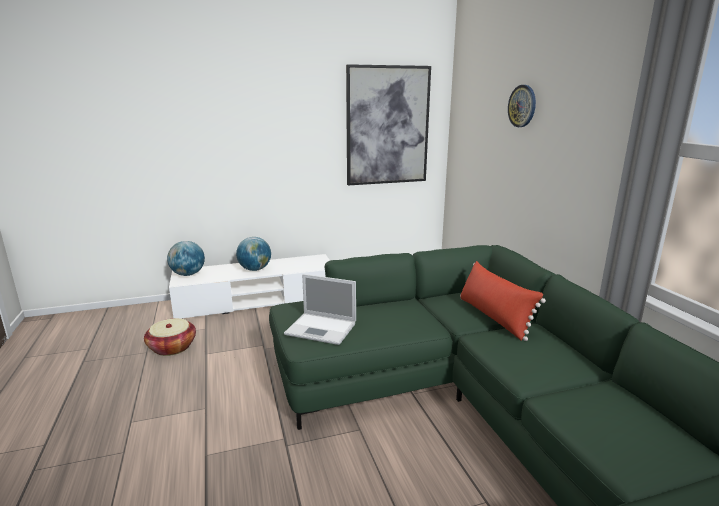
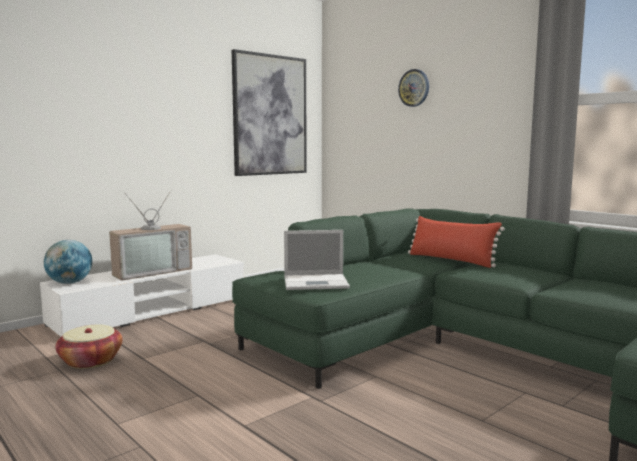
camera: 25 degrees left, 10 degrees down
globe [236,237,271,271] -> television [109,190,192,280]

